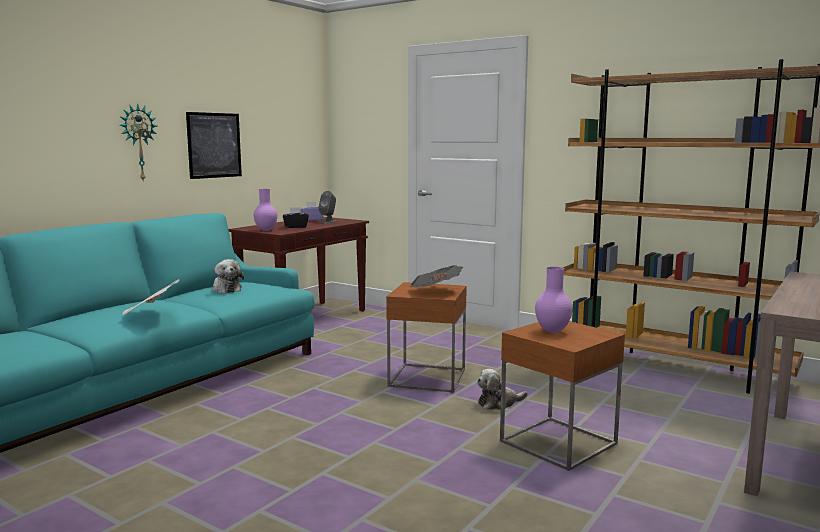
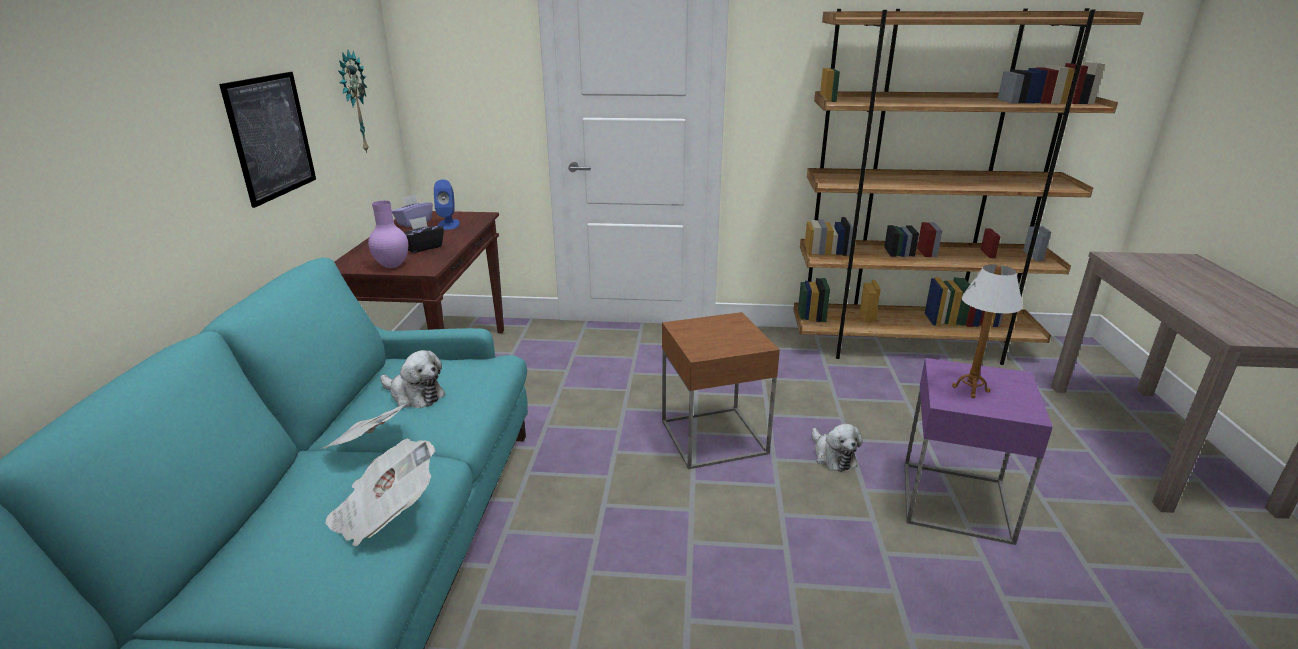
camera: 30 degrees left, 15 degrees up
wall clock [120,103,157,180] -> wall clock moved to [338,50,369,153]
grey speaker [318,191,337,223] -> blue speaker [434,179,460,230]
newspaper [410,265,463,287] -> newspaper moved to [321,402,410,449]
plush toy [477,369,528,410] -> plush toy turned 60 degrees counterclockwise [812,424,863,472]
brown side table [500,321,625,471] -> purple side table [905,358,1053,545]
purple vase [535,267,573,333] -> table lamp [952,265,1023,398]

